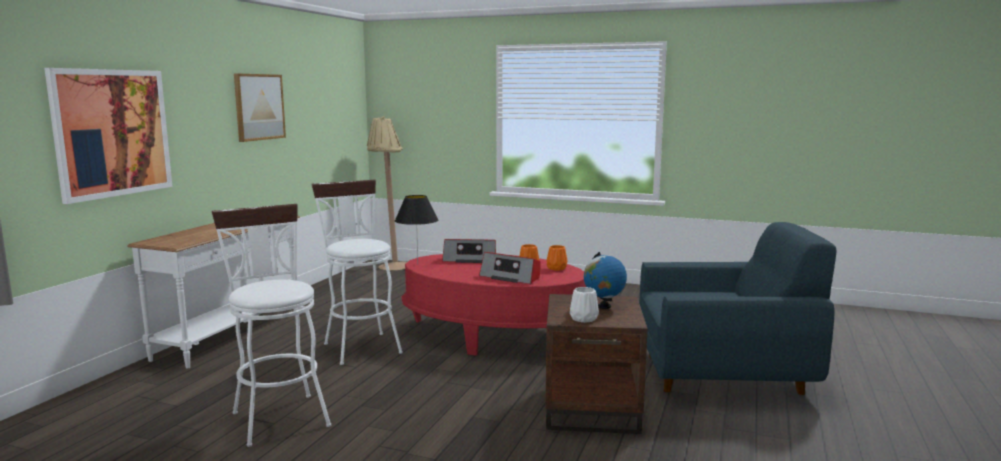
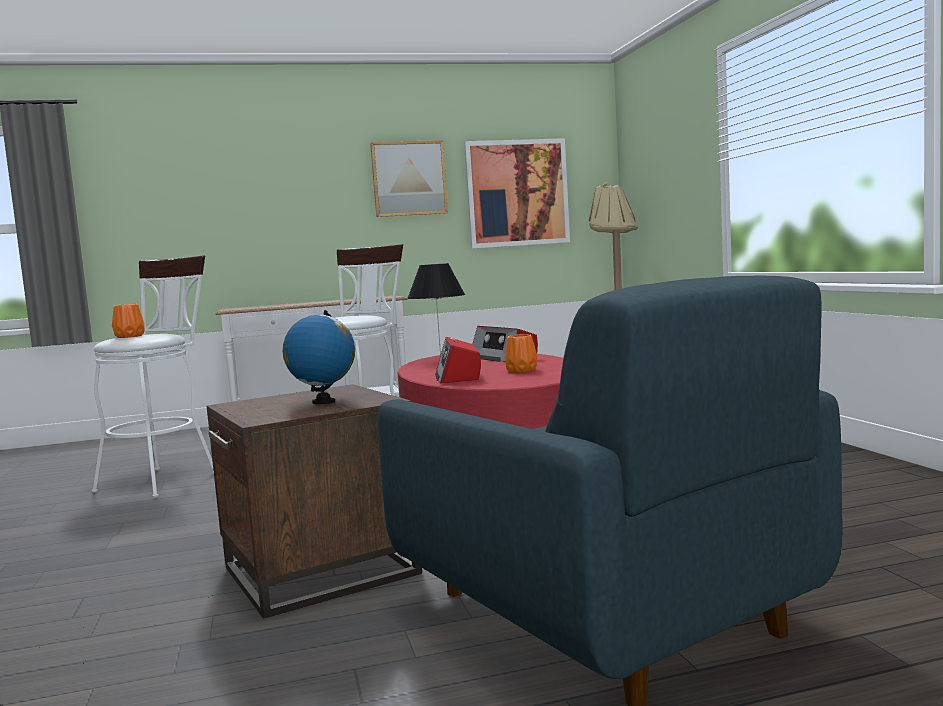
camera: 55 degrees right, 5 degrees down
picture [44,68,172,204] -> picture moved to [464,138,570,249]
orange vase [547,245,568,271] -> orange vase moved to [112,304,145,338]
white vase [570,287,599,323] -> none

